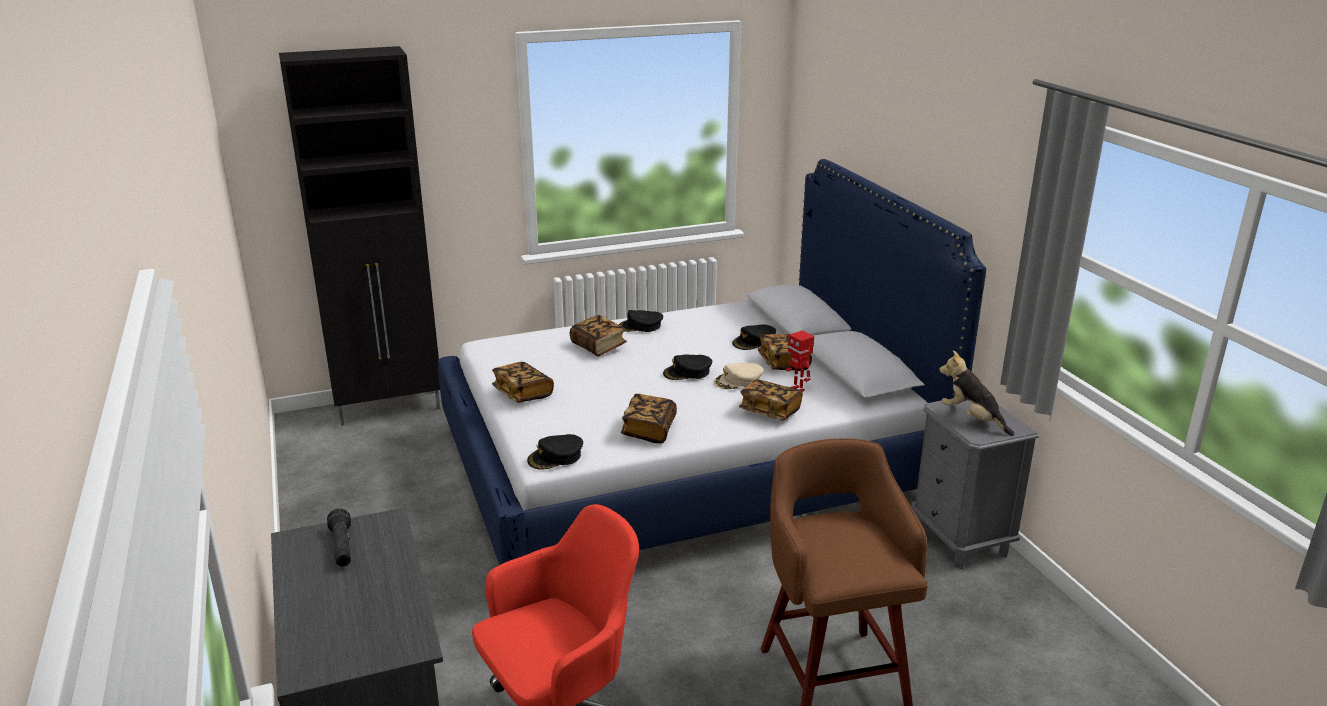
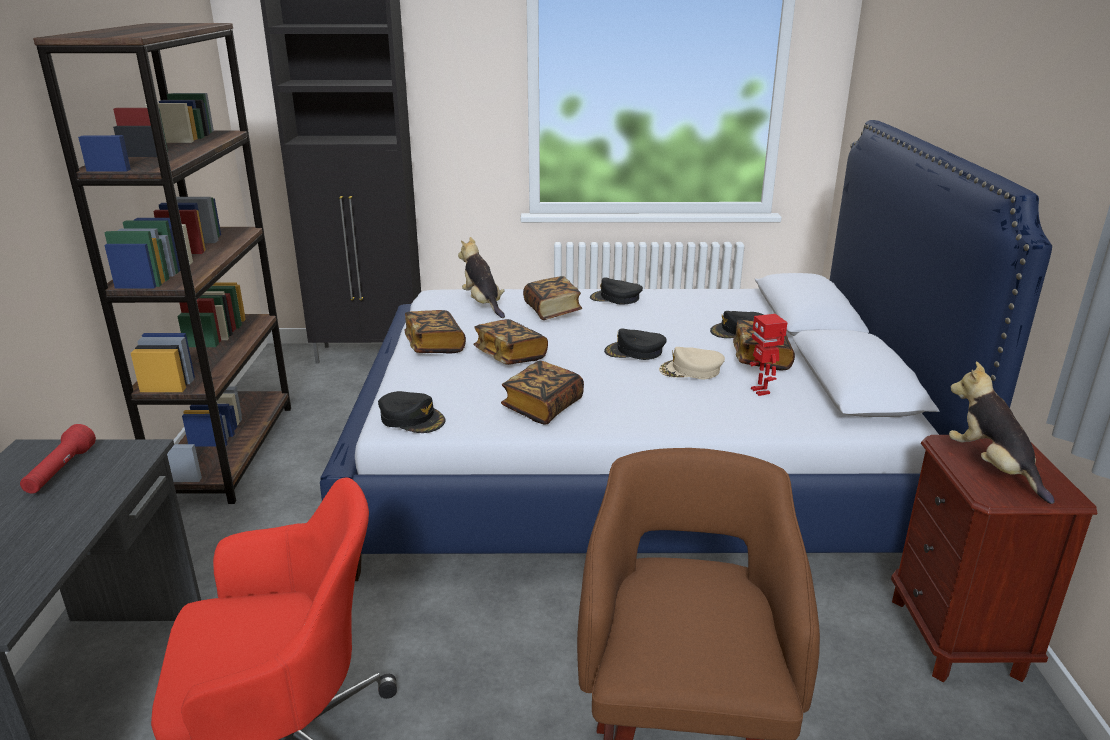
camera: 20 degrees right, 0 degrees up
black flashlight [327,508,351,567] -> red flashlight [20,424,96,494]
black cap [527,434,583,470] -> black cap turned 135 degrees counterclockwise [378,391,446,433]
book [739,379,803,420] -> book moved to [473,319,548,365]
grey nightstand [911,398,1039,569] -> brown nightstand [891,435,1097,682]
none -> brown bookcase [33,23,291,504]
none -> plush toy [458,237,505,318]

